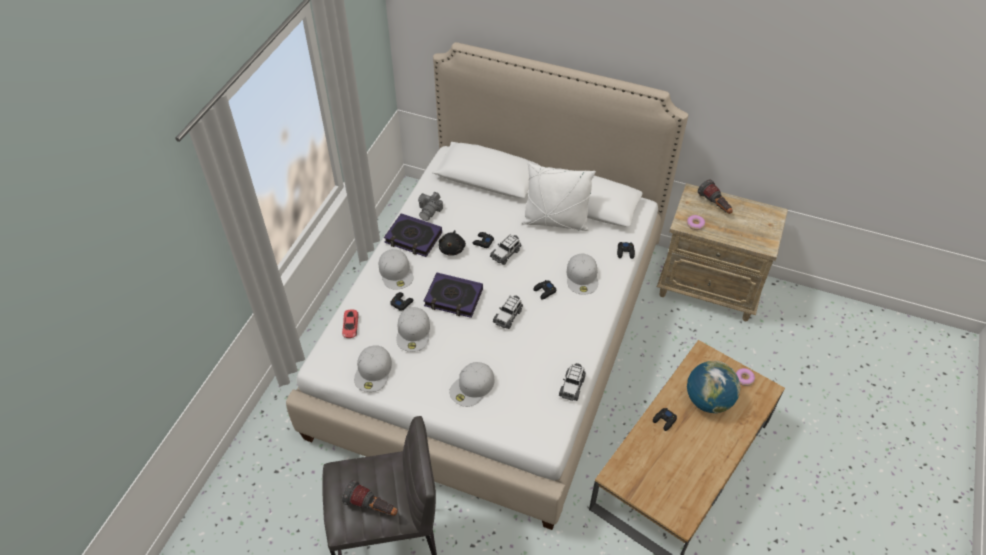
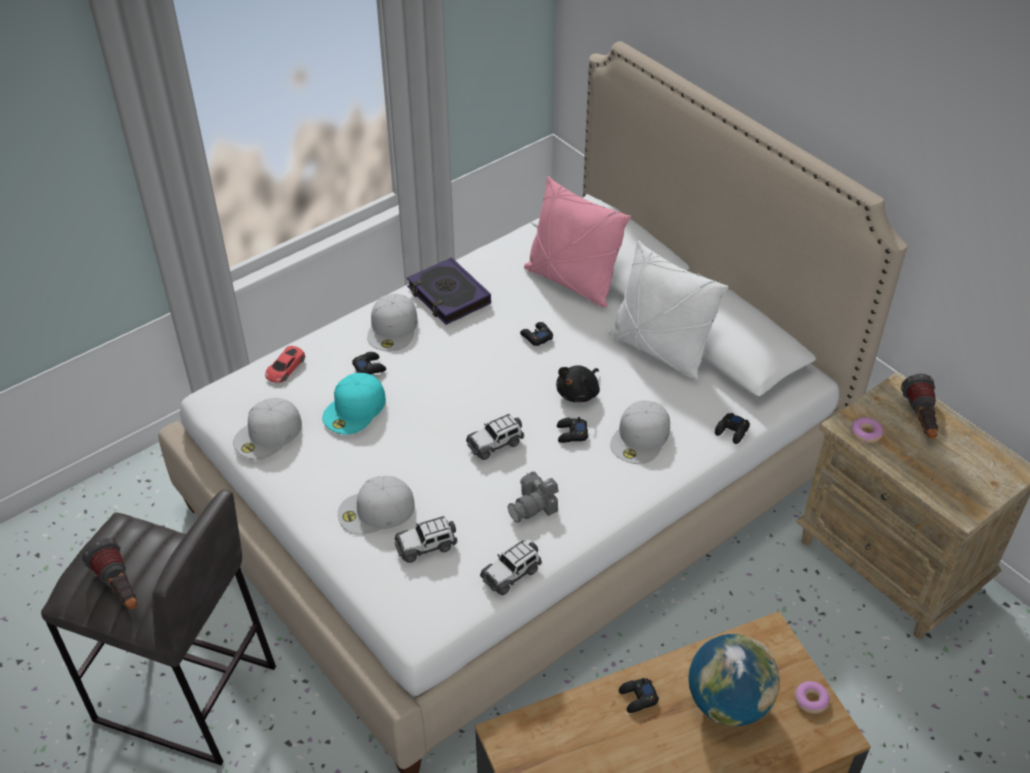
camera: 30 degrees right, 5 degrees down
white cap [397,307,430,352] -> turquoise cap [322,373,386,434]
camera [418,192,443,221] -> camera moved to [507,472,559,523]
book [424,273,483,318] -> none
black plush toy [439,230,466,256] -> black plush toy moved to [556,365,600,402]
toy car [490,234,521,265] -> toy car moved to [394,516,457,563]
none -> pink pillow [524,176,631,308]

